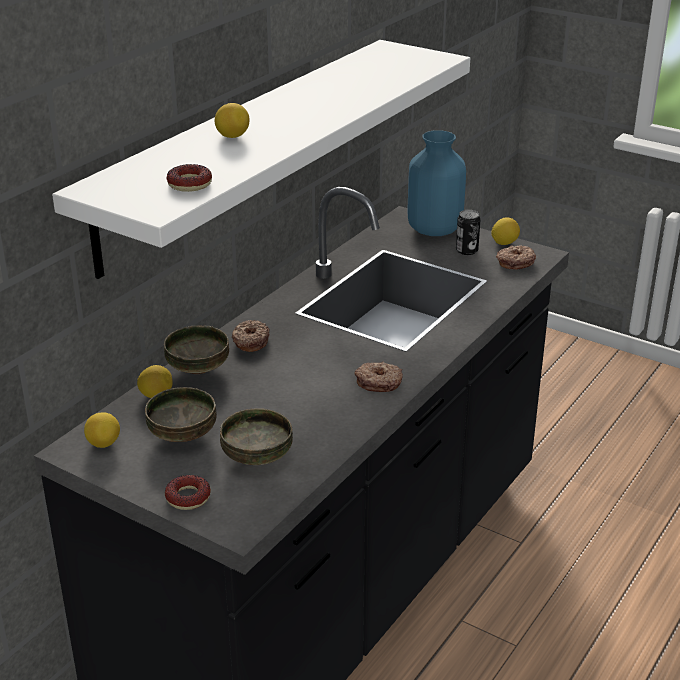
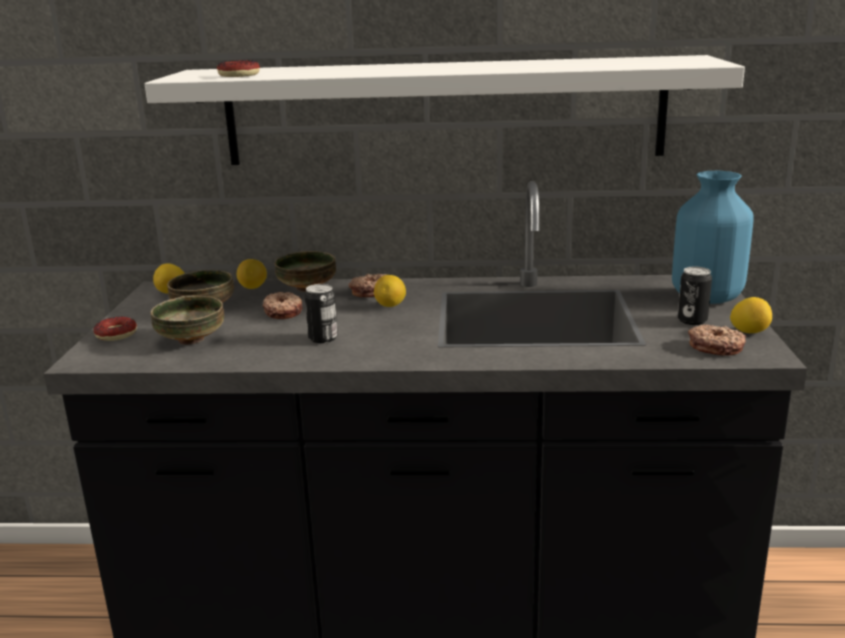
camera: 60 degrees right, 10 degrees down
lemon [215,103,249,138] -> lemon moved to [374,275,406,307]
donut [355,362,403,392] -> donut moved to [263,292,303,319]
none -> can [305,284,338,343]

